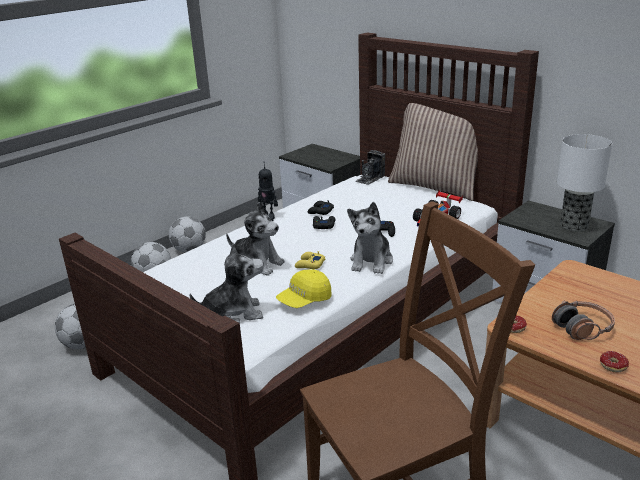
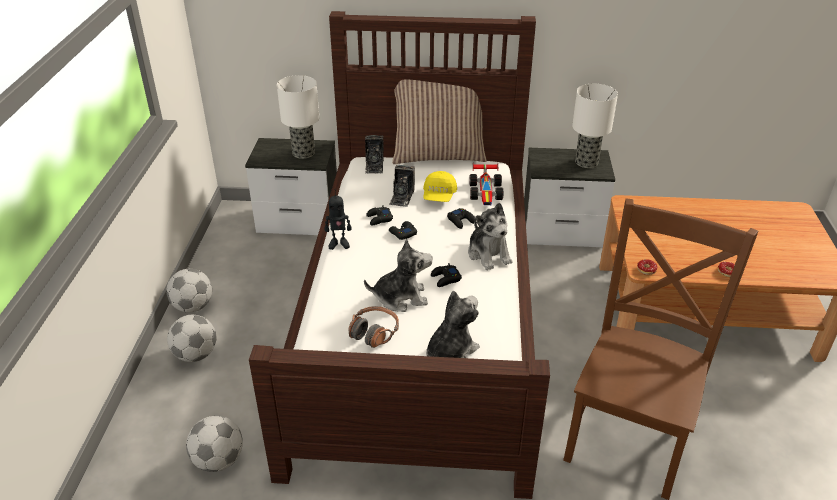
camera: 40 degrees left, 10 degrees up
yellow cap [276,270,332,308] -> yellow cap moved to [423,171,457,202]
yellow game controller [295,251,325,269] -> black game controller [431,263,462,287]
headphones [552,301,615,340] -> headphones moved to [348,306,399,348]
none -> table lamp [277,75,319,159]
none -> camera [389,165,415,207]

